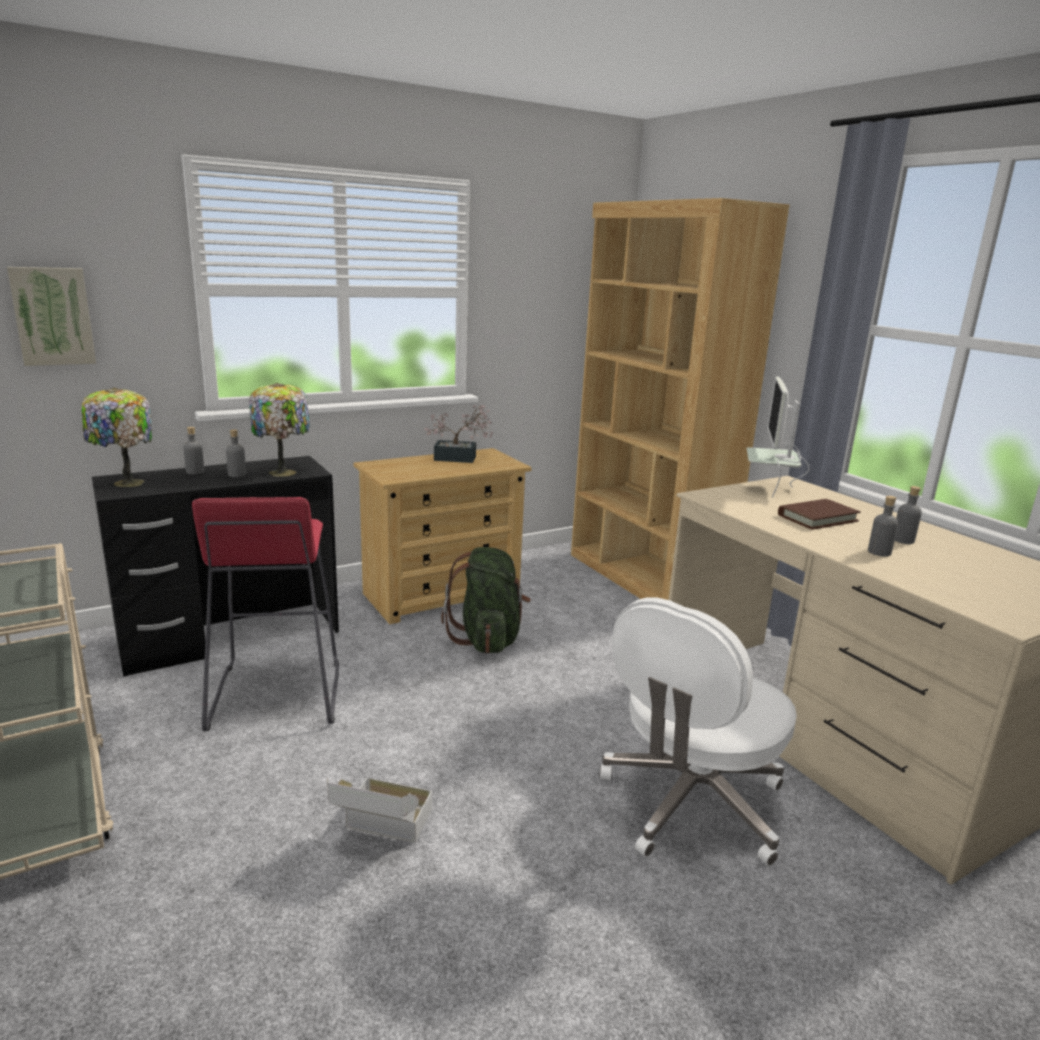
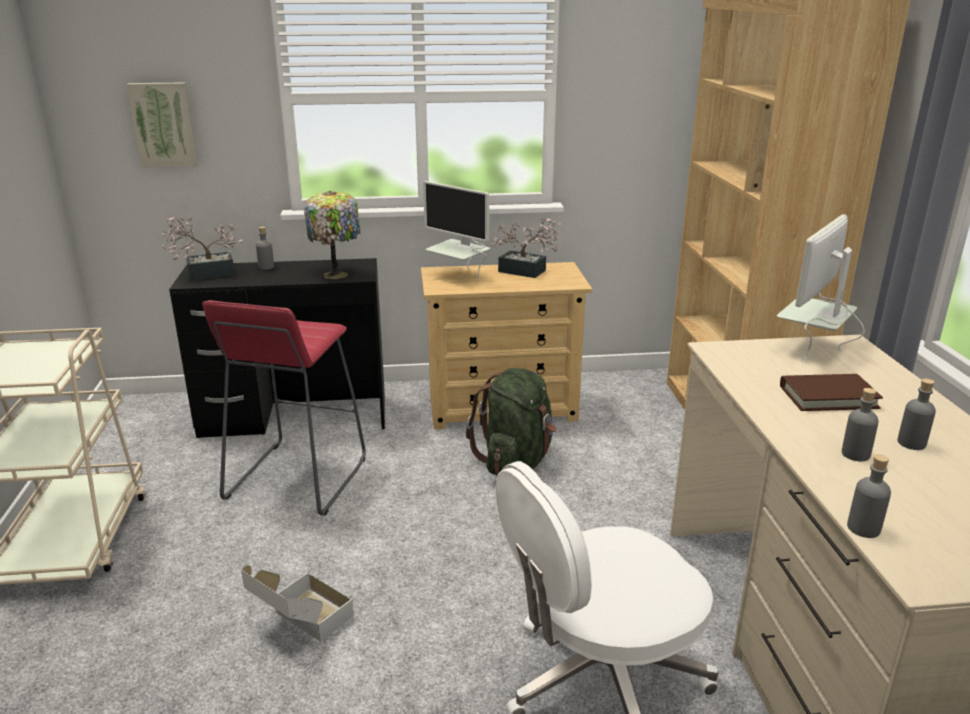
camera: 25 degrees right, 5 degrees up
table lamp [81,388,152,487] -> potted plant [162,214,243,280]
grey bottle [226,429,246,477] -> grey bottle moved to [847,454,891,538]
none -> monitor [423,181,490,281]

